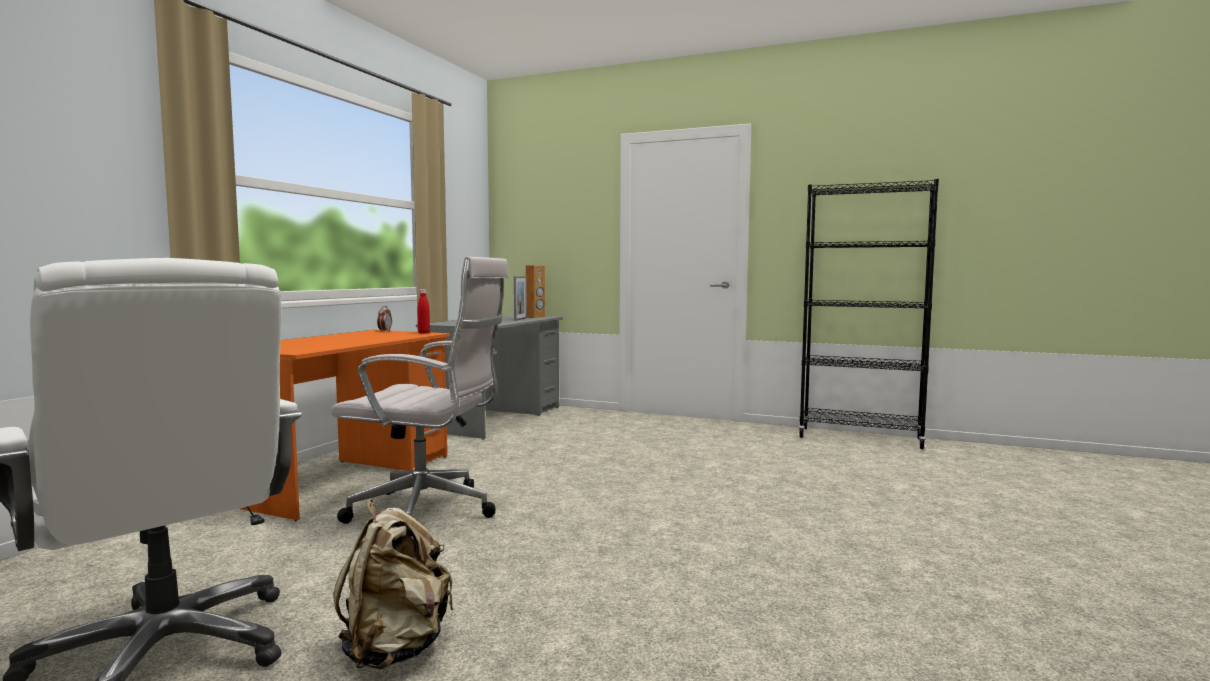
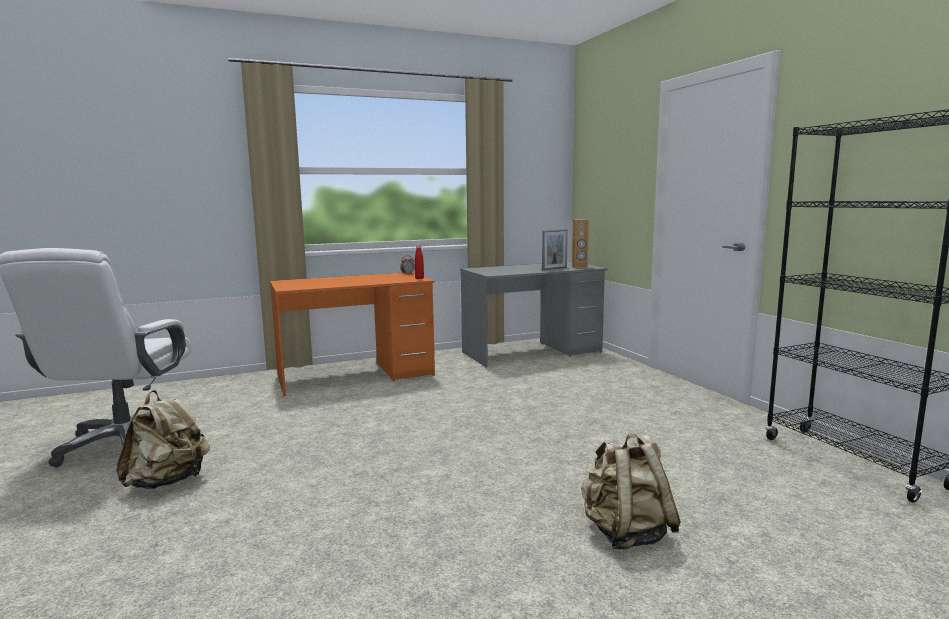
camera: 45 degrees right, 5 degrees up
white office chair [331,257,509,524] -> none
none -> beige backpack [581,434,681,550]

